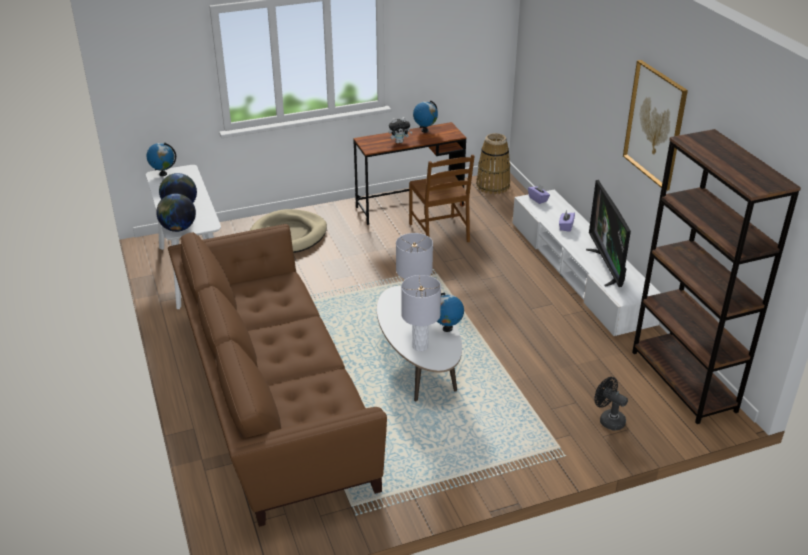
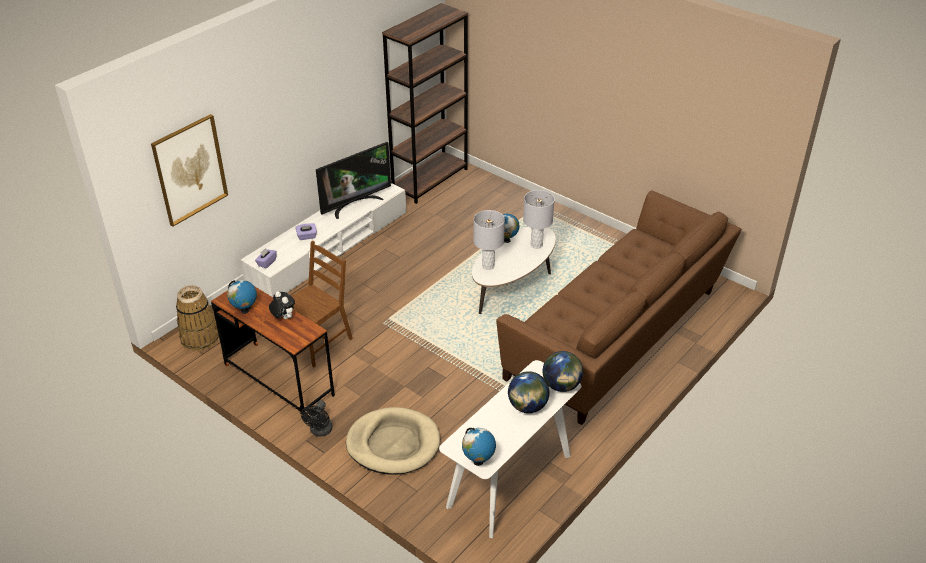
camera: 120 degrees left, 5 degrees up
black fan [594,377,628,430] -> black fan moved to [301,400,333,436]
picture [623,60,688,191] -> picture moved to [151,114,228,226]

